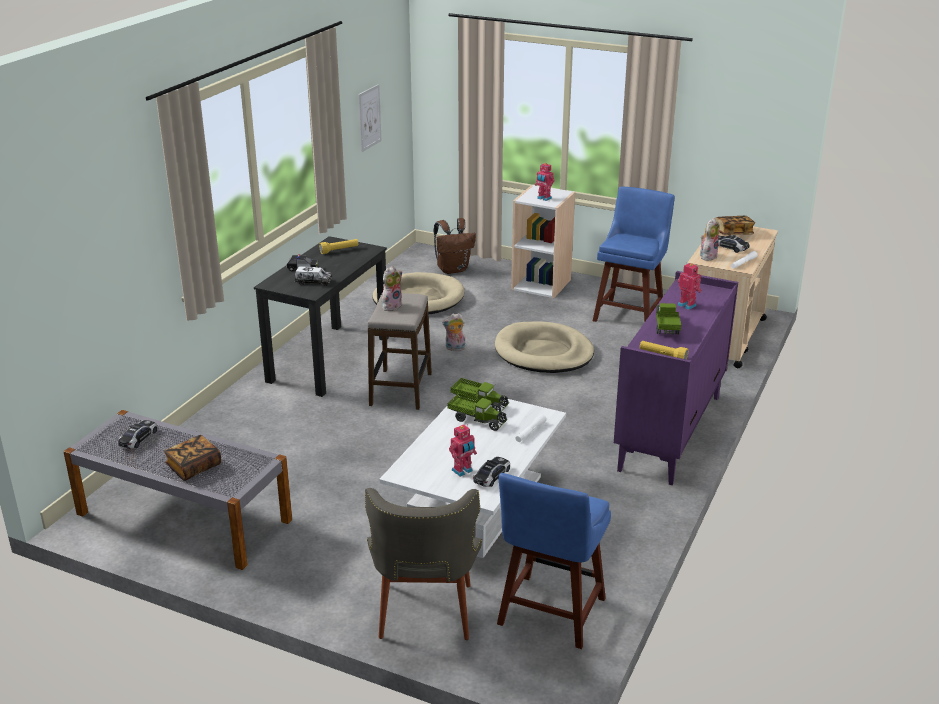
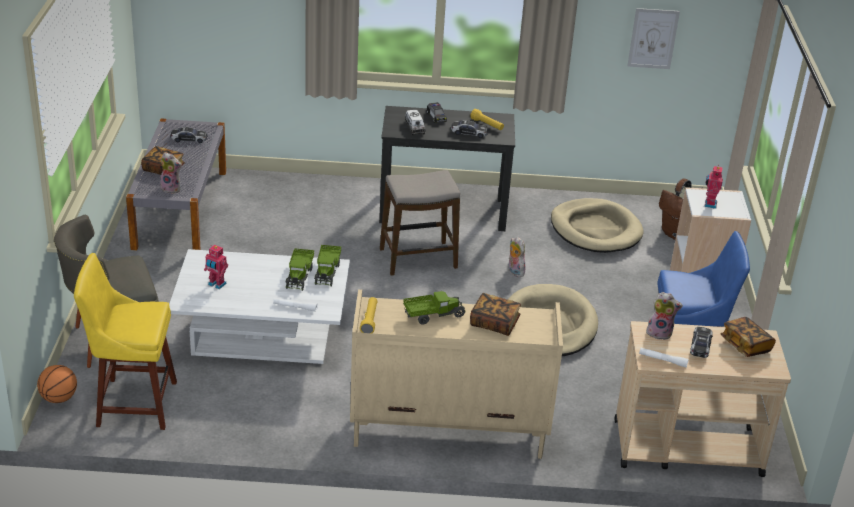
camera: 65 degrees right, 5 degrees up
plush toy [382,266,402,311] -> plush toy moved to [160,152,182,194]
toy car [473,457,510,487] -> toy car moved to [450,120,488,138]
blue chair [497,473,611,649] -> yellow chair [74,253,177,430]
purple cabinet [614,271,738,485] -> beige cabinet [350,289,563,459]
toy robot [678,262,702,310] -> book [470,293,521,336]
none -> basketball [37,365,77,403]

